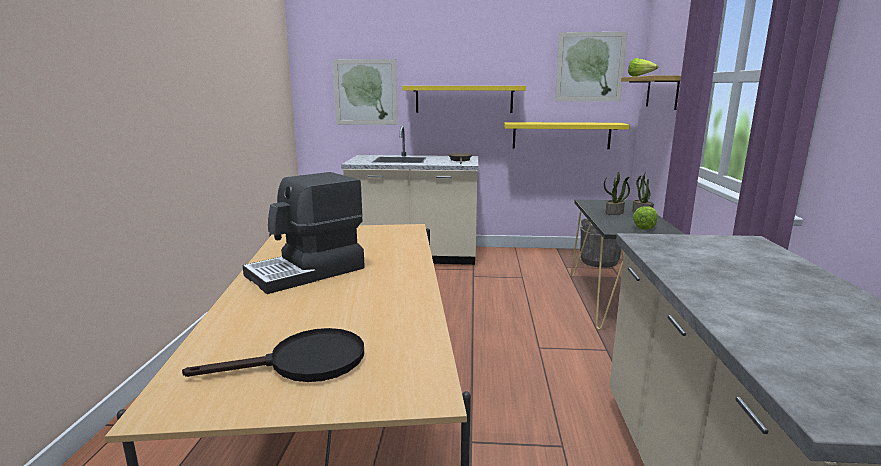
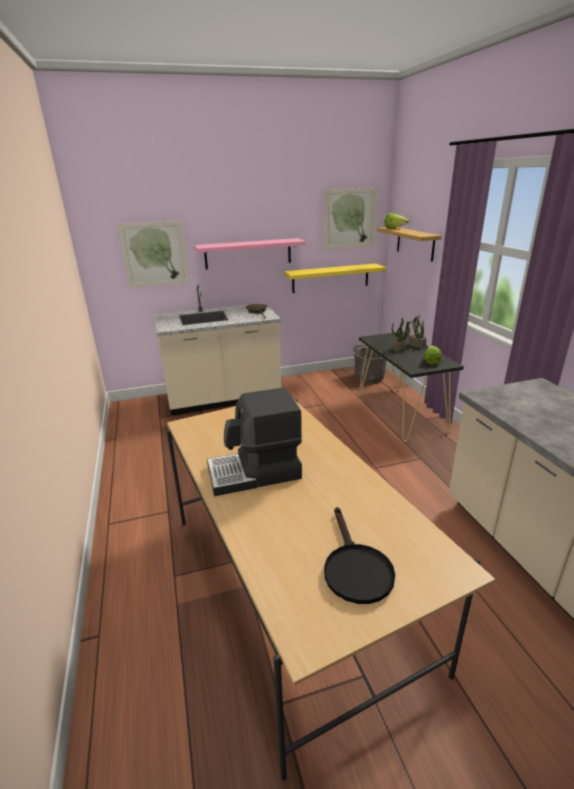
camera: 20 degrees left, 10 degrees up
black frying pan [182,328,364,382] -> black frying pan turned 120 degrees clockwise [324,507,395,604]
coffee machine [243,172,365,294] -> coffee machine turned 45 degrees clockwise [207,387,302,496]
yellow shelf [402,86,526,113] -> pink shelf [194,238,306,269]

